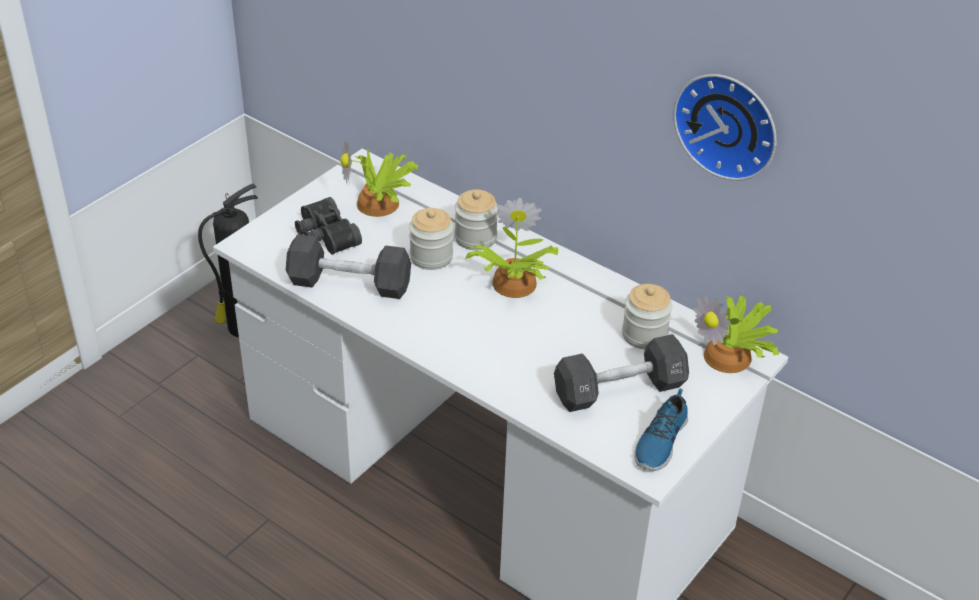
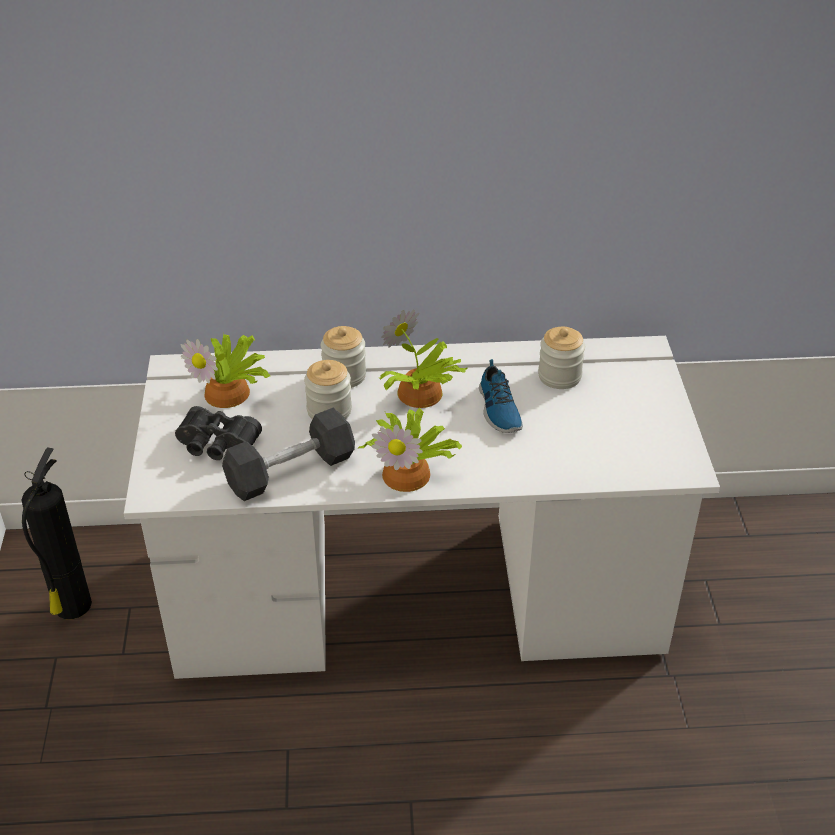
camera: 40 degrees left, 0 degrees up
black dumbbell [554,334,689,412] -> none
shoe [634,388,688,471] -> shoe moved to [479,359,523,433]
wall clock [673,74,776,181] -> none
potted plant [692,294,779,373] -> potted plant moved to [358,408,462,492]

